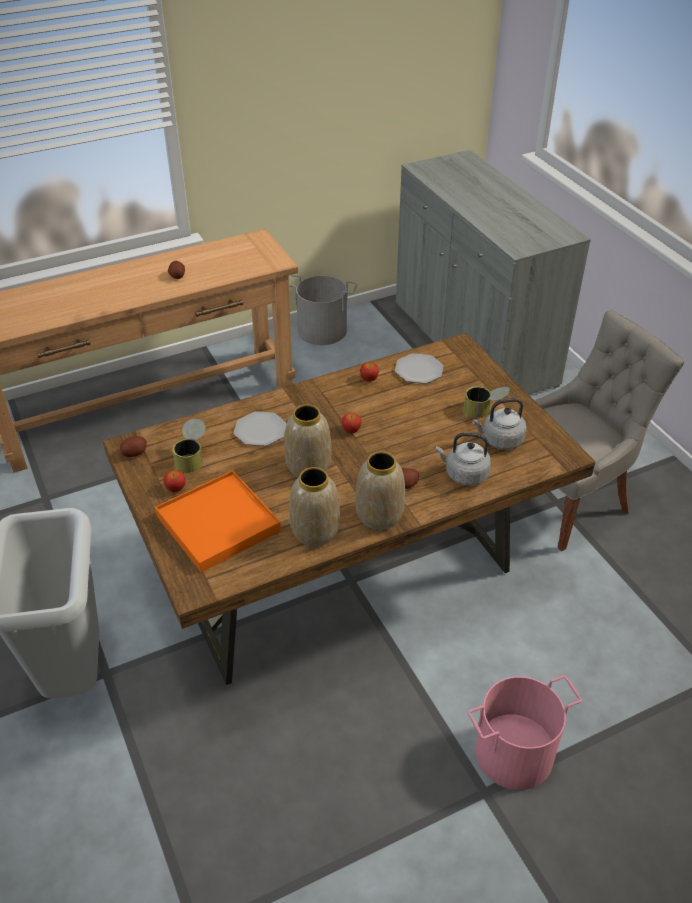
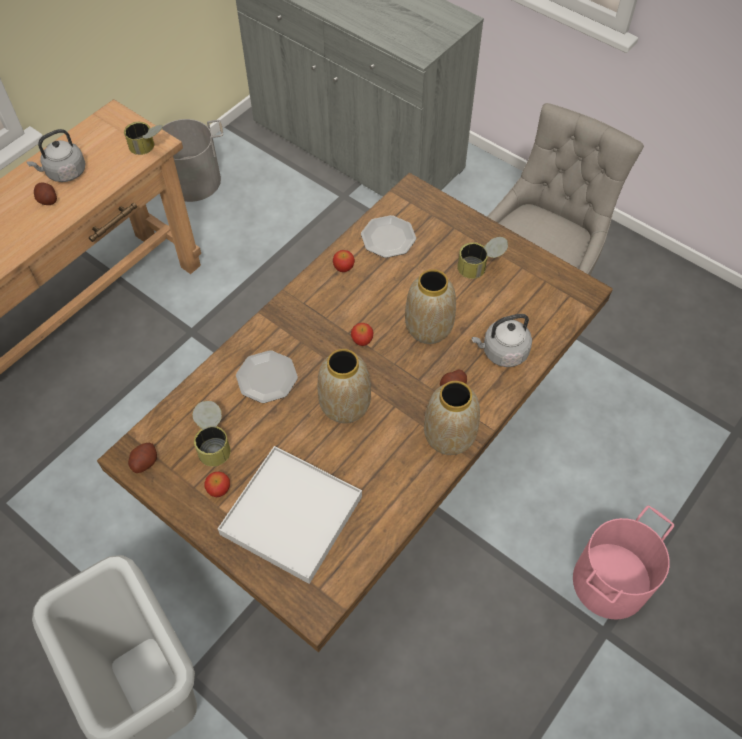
camera: 25 degrees left, 15 degrees up
orange tray [155,470,281,572] -> white tray [218,446,362,584]
vase [289,467,340,547] -> vase moved to [405,269,456,344]
grey kettle [472,398,527,450] -> grey kettle moved to [27,129,86,182]
none -> can [124,122,163,155]

